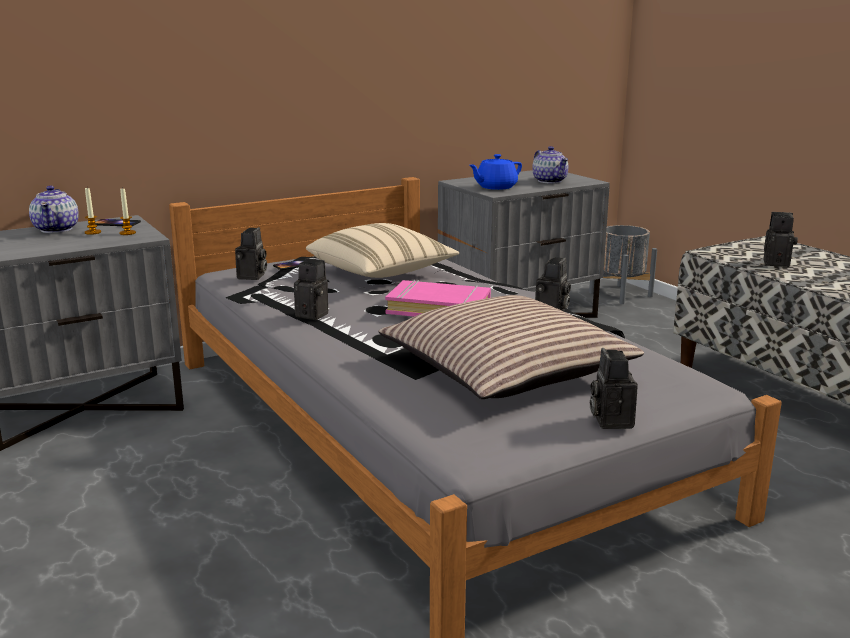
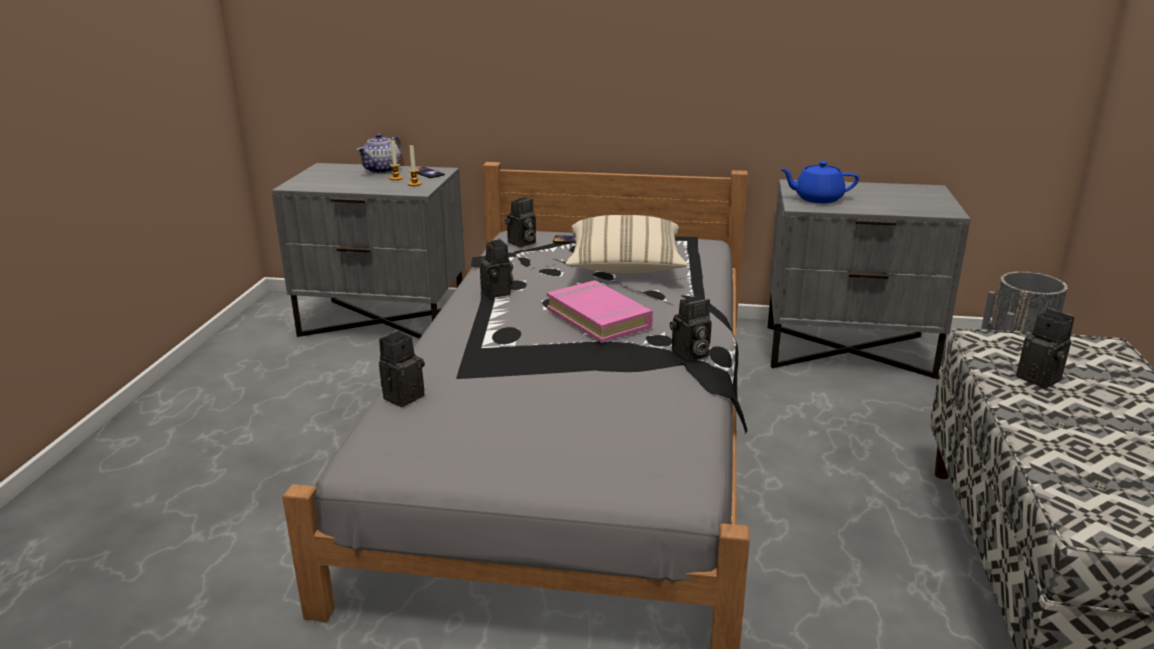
camera: 40 degrees right, 5 degrees up
pillow [379,295,644,399] -> none
teapot [532,146,568,183] -> none
camera [590,348,638,429] -> camera moved to [379,329,425,407]

